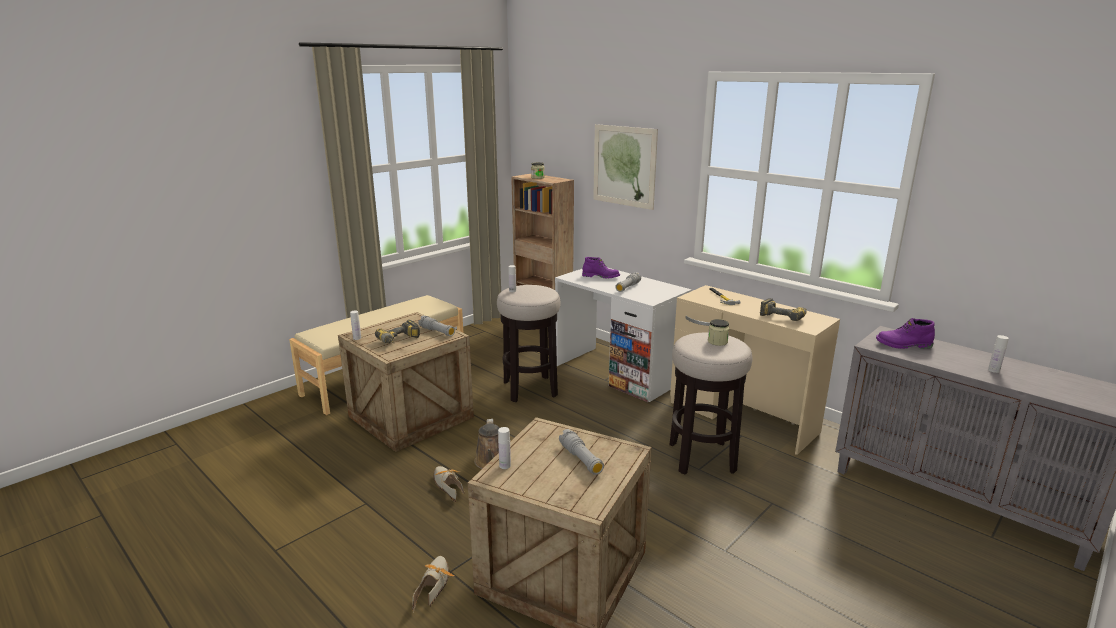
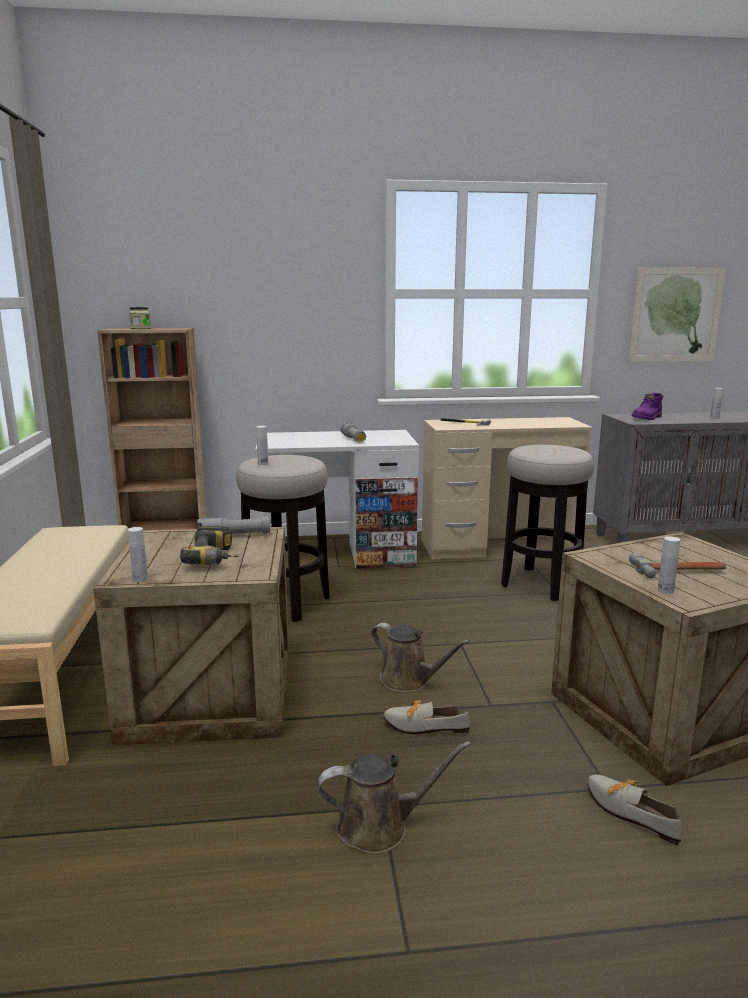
camera: 50 degrees left, 5 degrees down
grey flashlight [559,429,604,475] -> none
purple boot [582,257,620,278] -> none
picture [593,124,658,210] -> picture moved to [628,267,726,362]
jar [708,319,729,346] -> none
power drill [760,298,807,321] -> none
none -> brown watering can [318,741,471,854]
none -> hammer [629,552,726,578]

